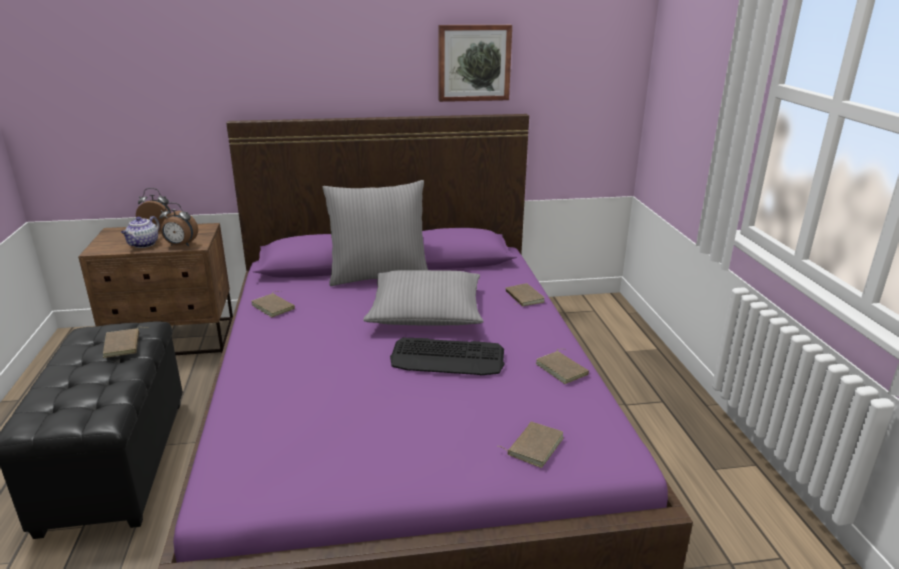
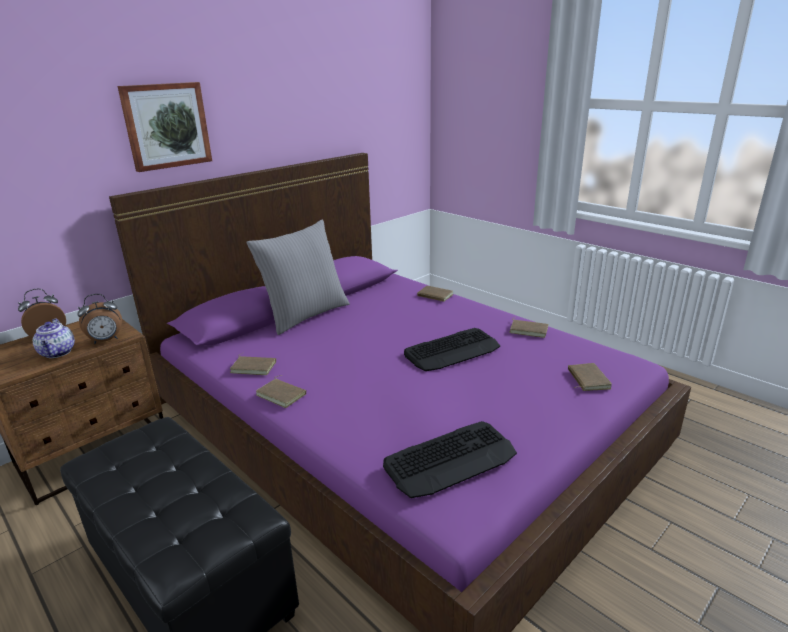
camera: 35 degrees left, 0 degrees up
brown book [103,327,147,358] -> brown book moved to [256,375,306,408]
grey pillow [363,270,483,326] -> none
picture [438,25,512,102] -> picture moved to [117,82,212,172]
none -> keyboard [383,421,517,498]

